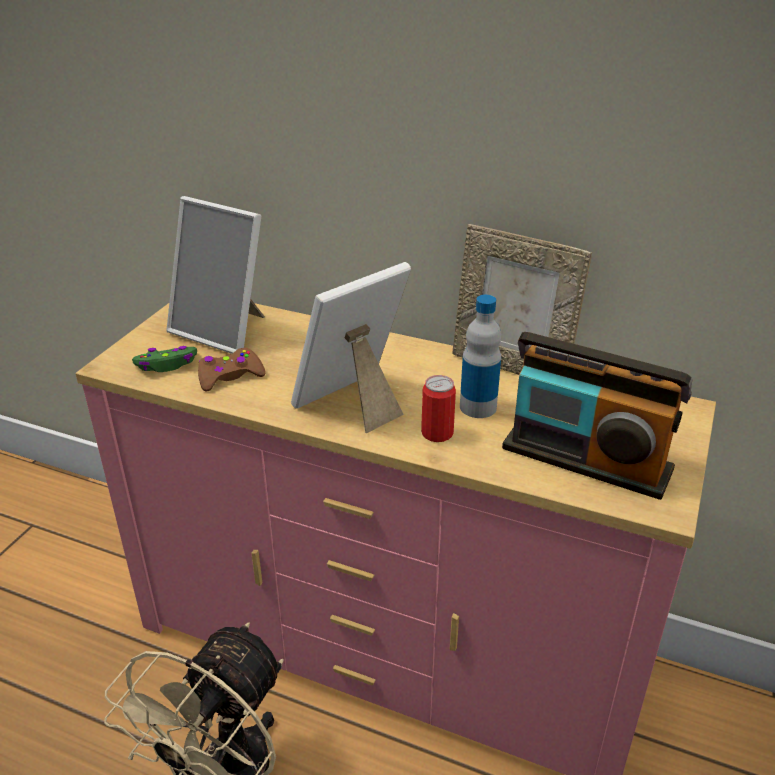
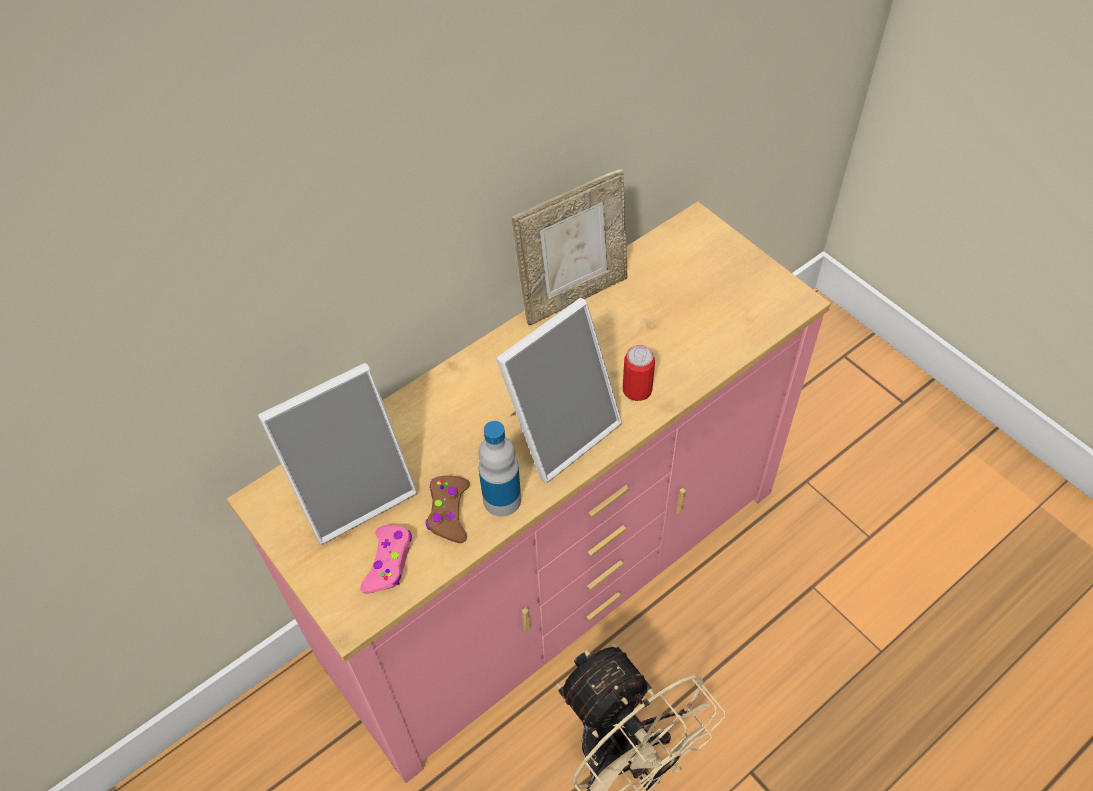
camera: 60 degrees left, 20 degrees up
green game controller [132,346,197,372] -> pink game controller [360,525,412,594]
picture frame [291,262,411,433] -> picture frame turned 120 degrees counterclockwise [496,298,622,483]
bottle [460,295,501,418] -> bottle moved to [478,421,521,516]
radio [502,332,692,500] -> none

